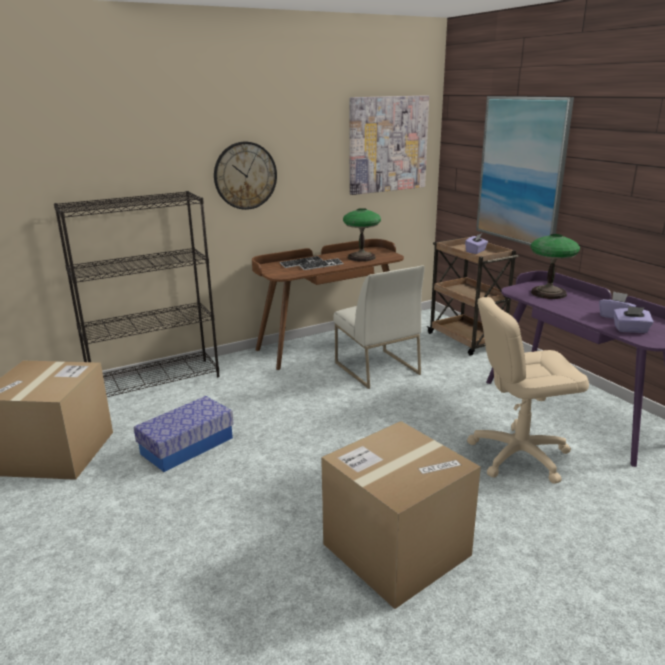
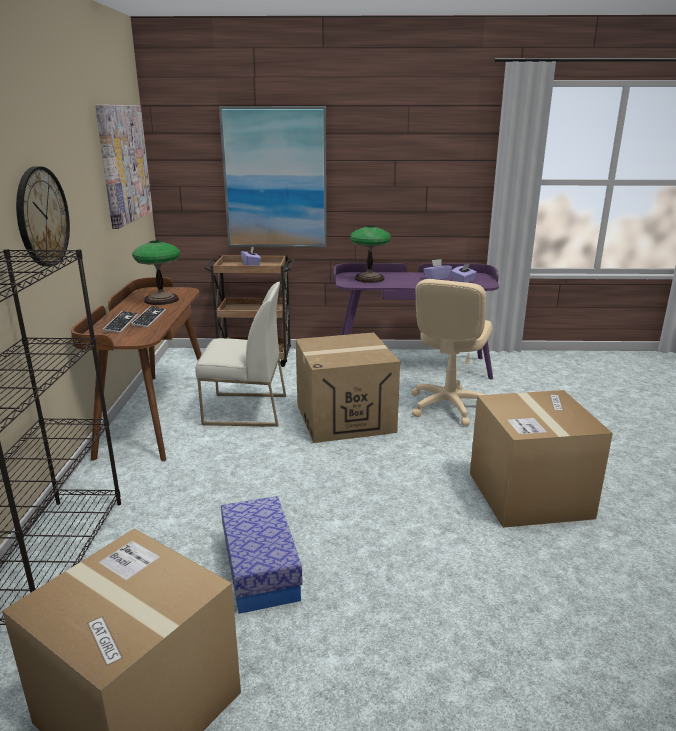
camera: 60 degrees left, 0 degrees up
none -> cardboard box [296,332,400,443]

